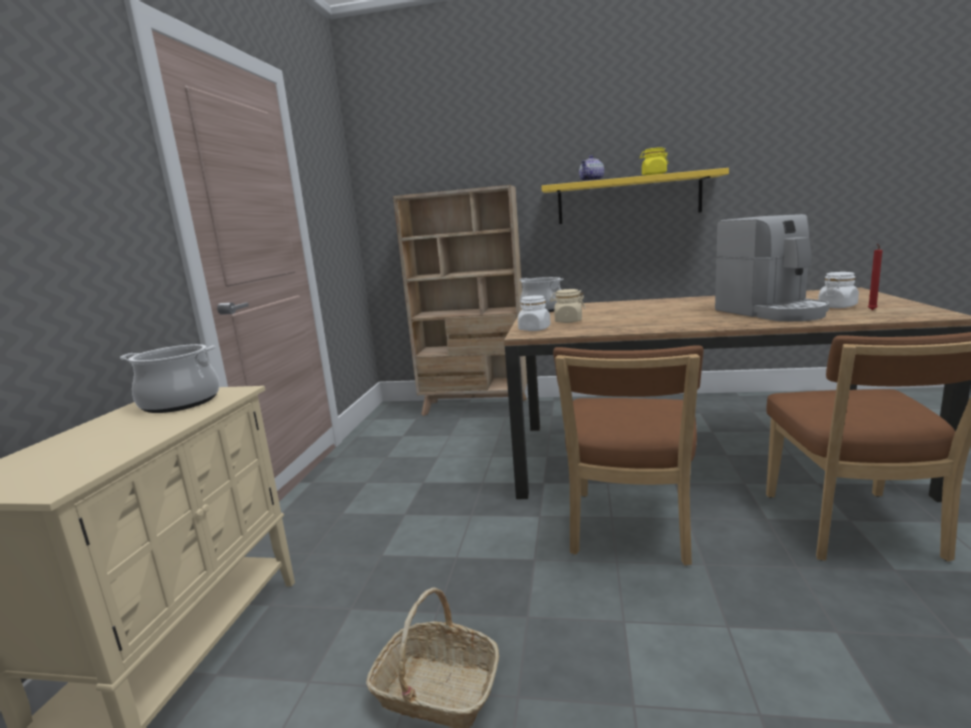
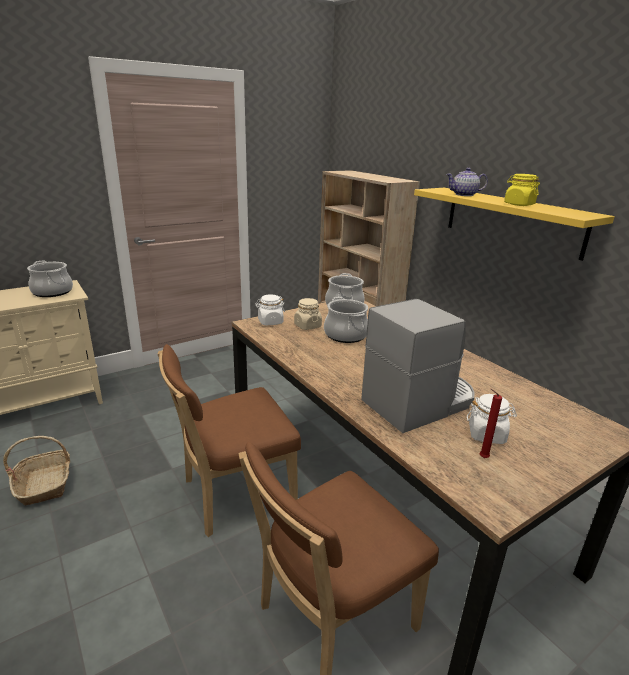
camera: 45 degrees right, 10 degrees up
coffee machine [715,214,829,321] -> coffee machine turned 150 degrees counterclockwise [361,299,474,433]
none -> cooking pot [324,297,368,343]

